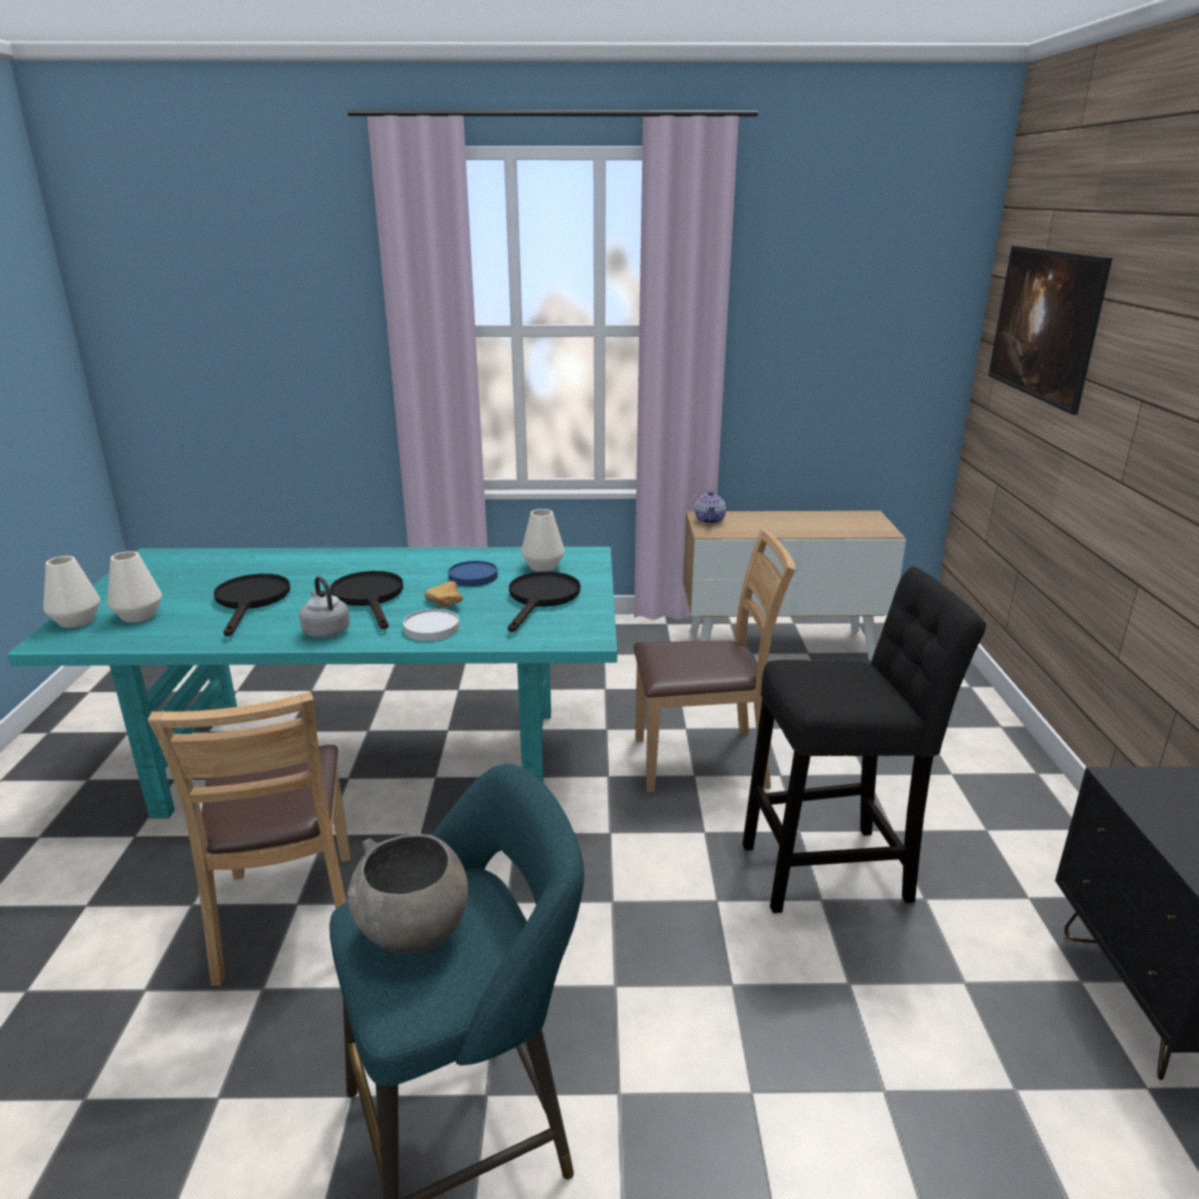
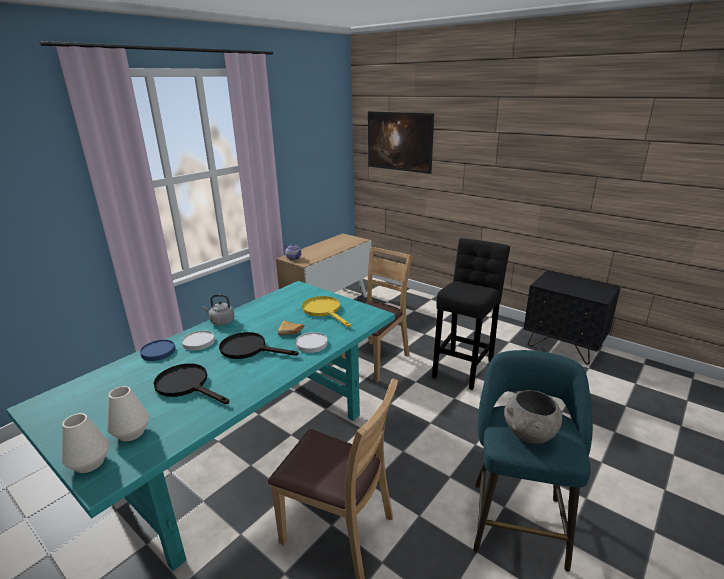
camera: 50 degrees left, 0 degrees up
grey kettle [299,576,350,638] -> grey kettle moved to [203,295,235,325]
blue plate [448,561,498,587] -> blue plate moved to [140,340,175,361]
black frying pan [508,571,581,632] -> yellow frying pan [302,296,351,327]
white vase [521,509,565,572] -> none
none -> white plate [182,330,215,351]

